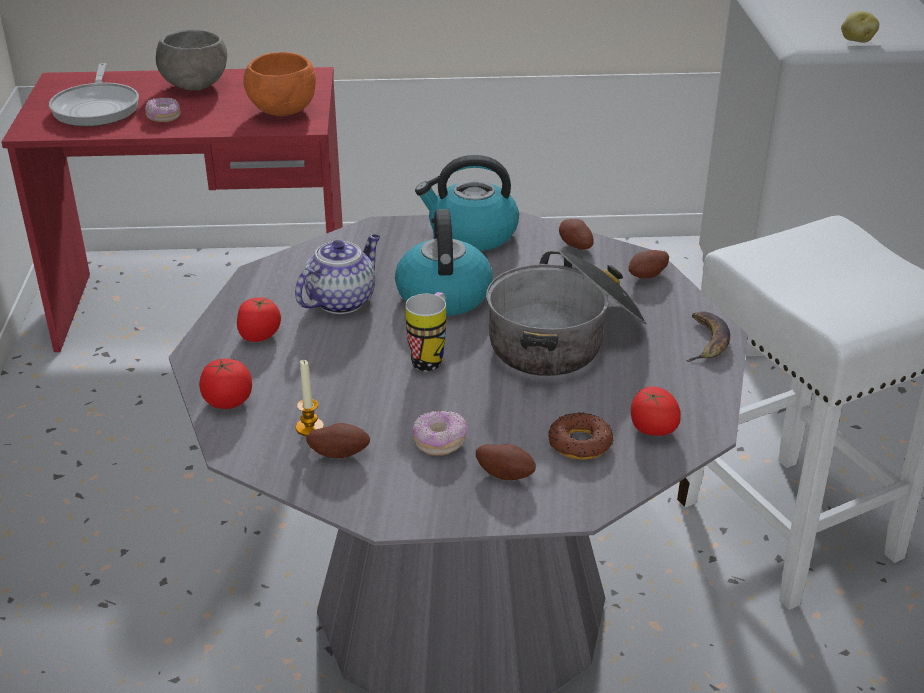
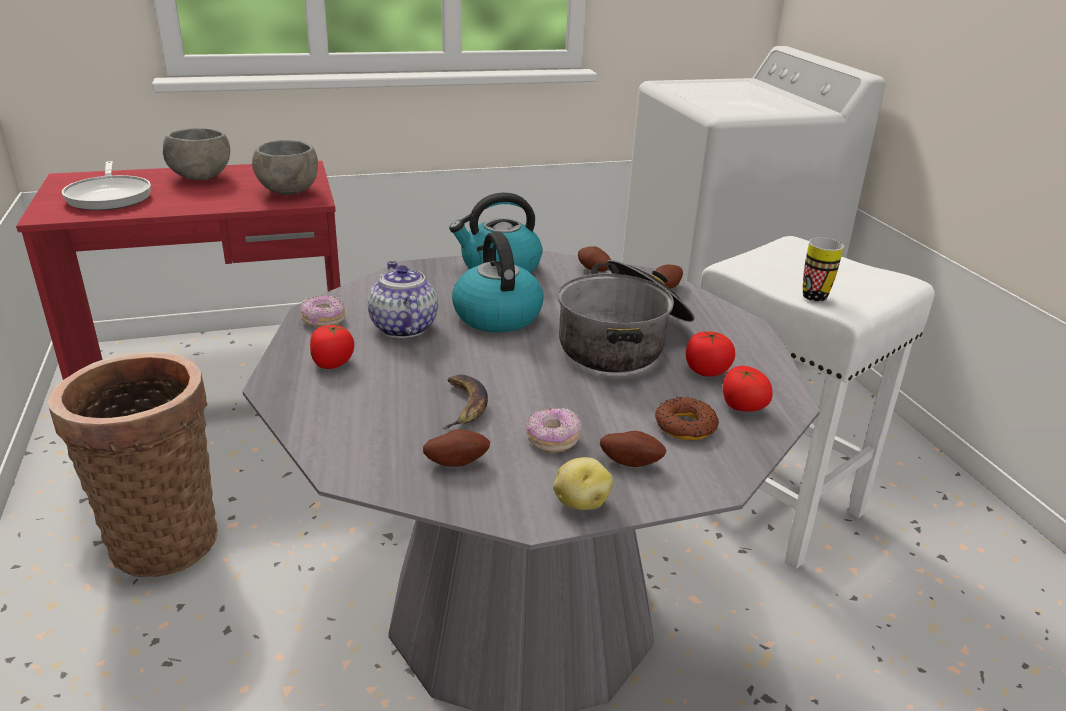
camera: 15 degrees left, 5 degrees down
donut [145,97,181,122] -> donut moved to [301,295,346,327]
tomato [199,358,252,409] -> tomato moved to [686,331,735,377]
orange bowl [243,52,316,116] -> grey bowl [252,140,318,195]
teapot [295,234,380,314] -> teapot turned 45 degrees counterclockwise [368,261,438,338]
candle [296,360,324,436] -> none
mug [405,292,446,371] -> mug moved to [803,238,844,302]
banana [686,311,730,362] -> banana moved to [442,375,488,430]
potato [841,11,879,43] -> potato moved to [553,457,613,510]
none -> basket [48,352,218,577]

